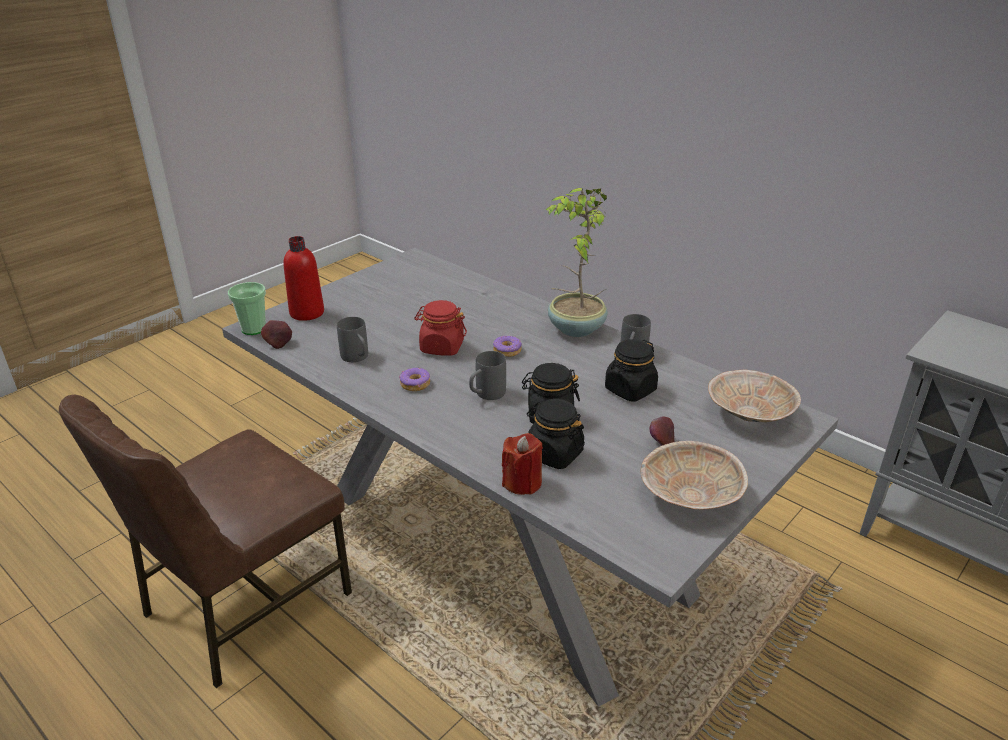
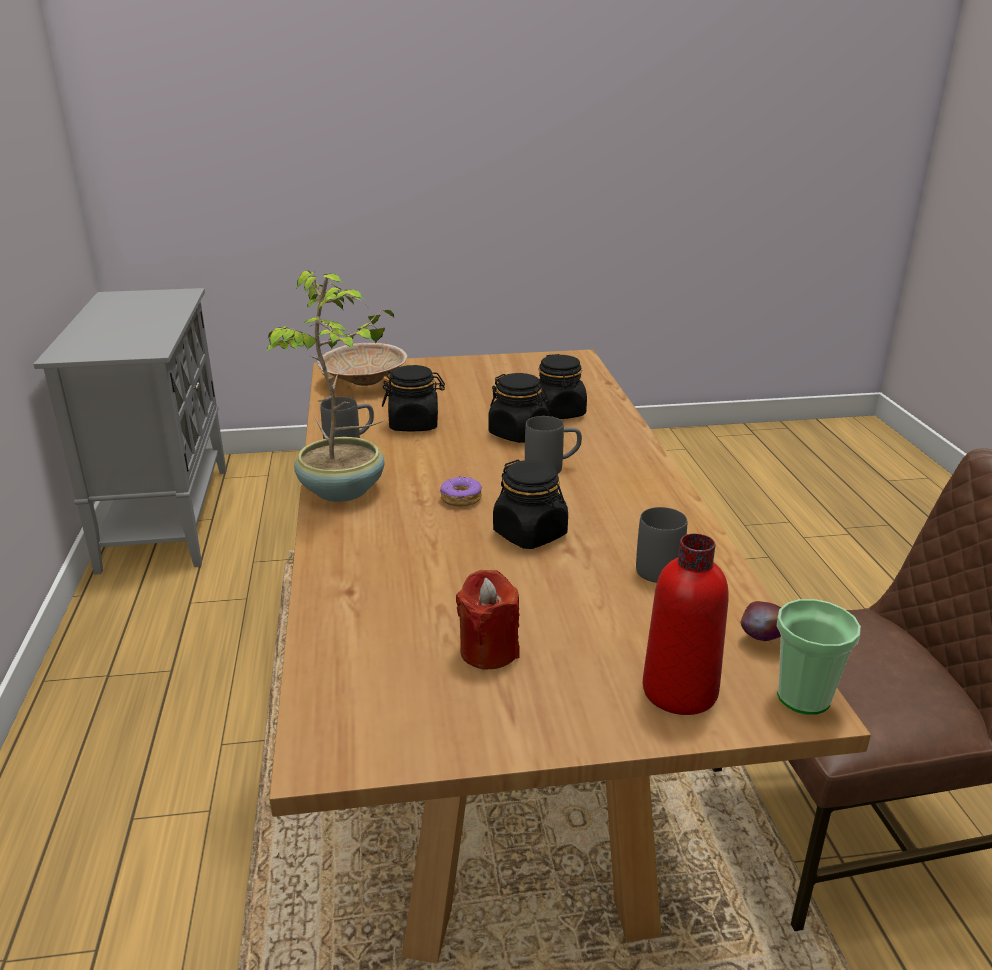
camera: 140 degrees left, 5 degrees down
grey dining table [222,248,838,706] -> brown dining table [269,349,871,963]
donut [399,368,430,391] -> none
red jar [414,300,467,356] -> black jar [493,460,568,549]
red candle [502,433,543,495] -> red candle moved to [456,570,520,669]
beige bowl [641,441,748,510] -> none
apple [650,417,674,445] -> none

